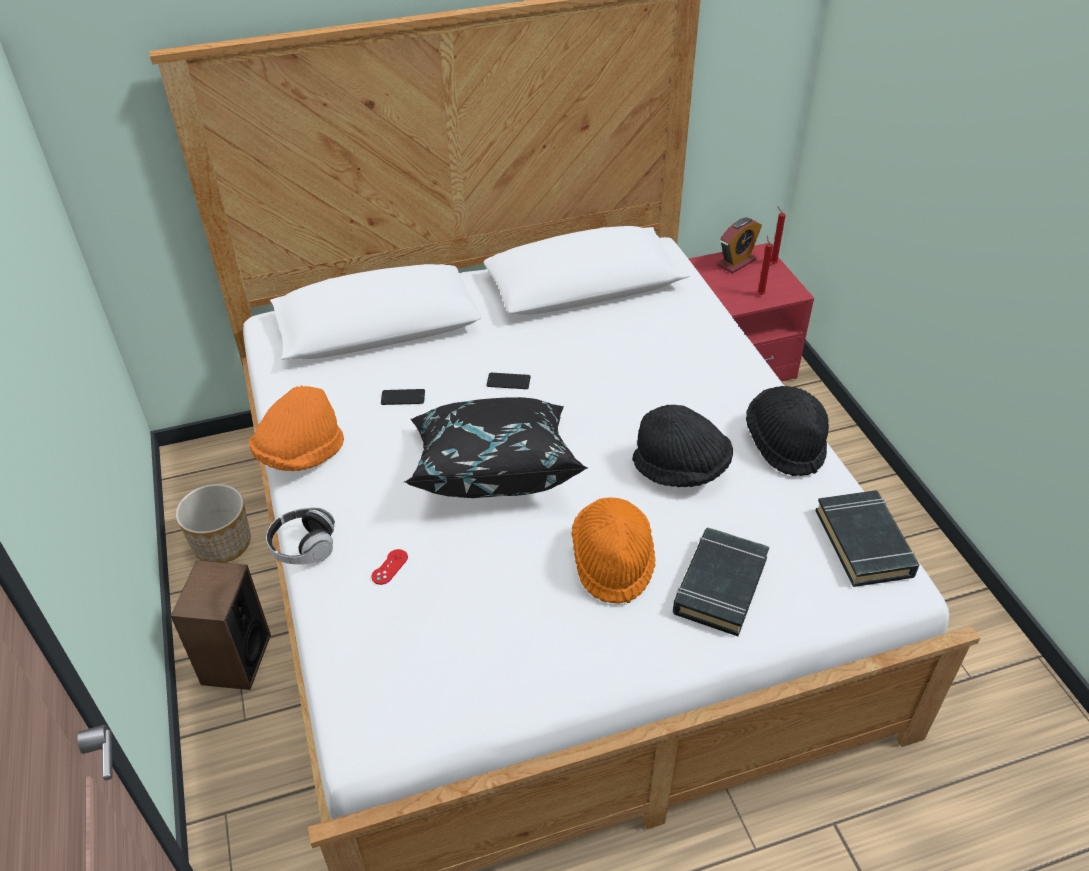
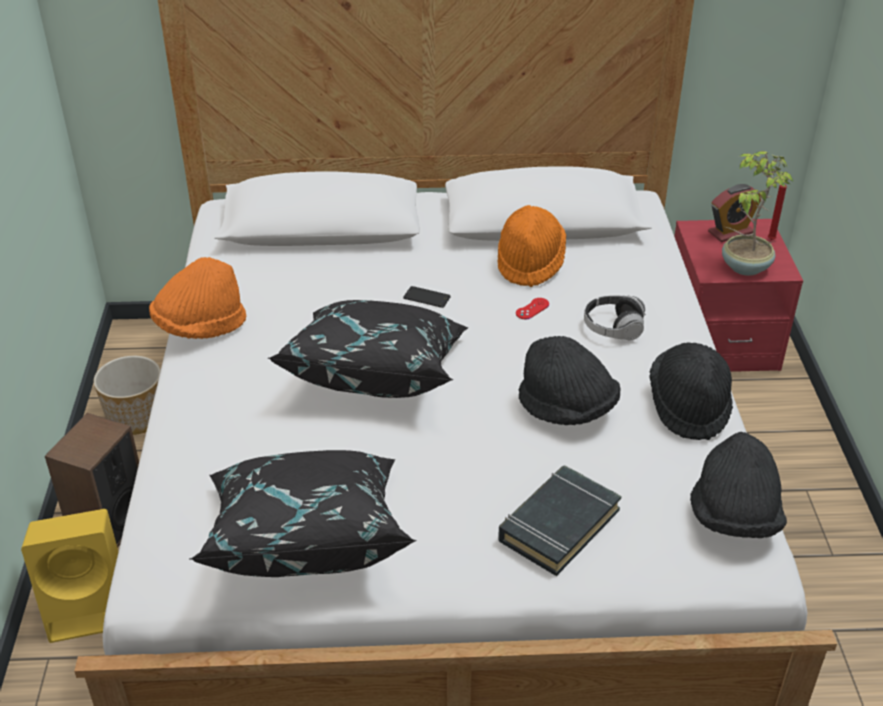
camera: 15 degrees right, 5 degrees down
headphones [266,508,335,564] -> headphones moved to [584,295,646,340]
red game controller [371,549,408,585] -> red game controller moved to [516,298,549,319]
phone [381,389,425,405] -> none
orange hat [571,497,656,604] -> orange hat moved to [498,205,566,287]
red candle [757,236,773,295] -> potted plant [722,151,794,276]
black book [816,490,919,587] -> black hat [690,432,787,538]
none -> yellow speaker [21,509,118,643]
none -> black pillow [189,450,417,577]

